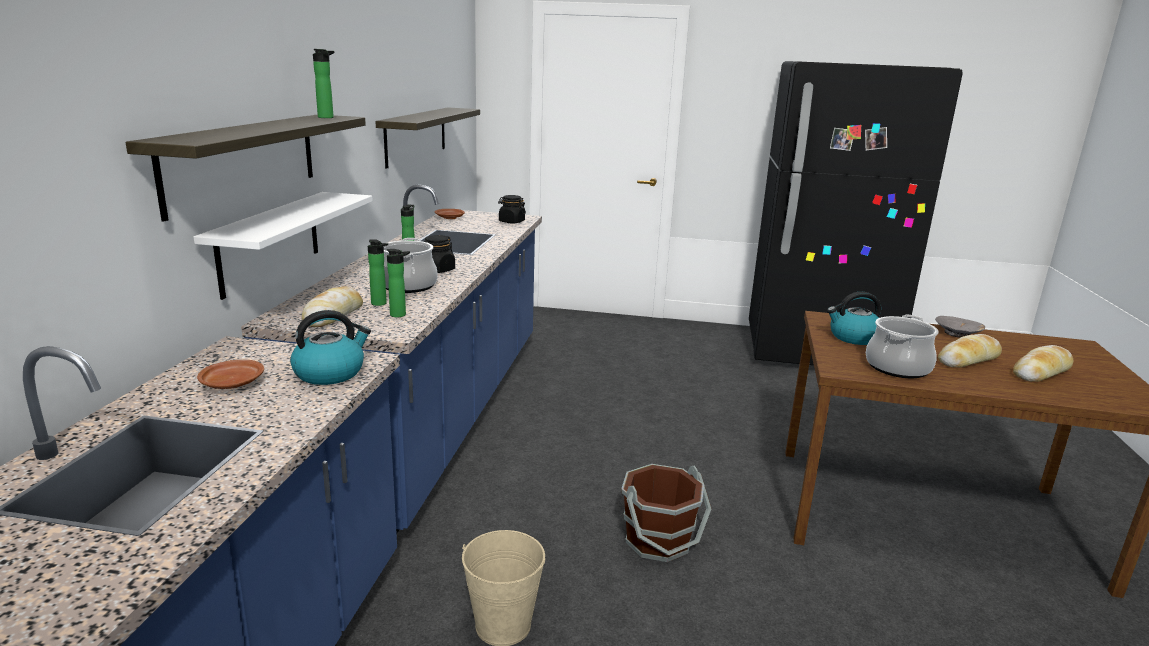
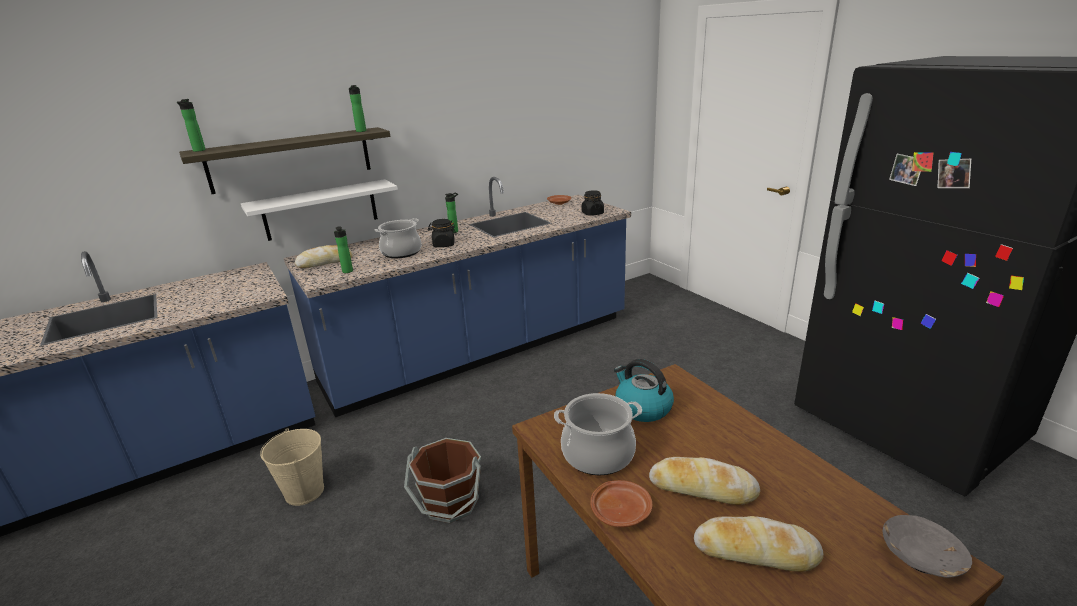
camera: 50 degrees right, 5 degrees up
brown plate [197,360,264,389] -> brown plate moved to [590,480,653,527]
kettle [290,310,371,385] -> none
bottle [368,239,388,306] -> bottle moved to [177,99,206,152]
shelf [375,108,480,169] -> none
grey bowl [935,316,985,338] -> grey bowl moved to [882,515,972,578]

